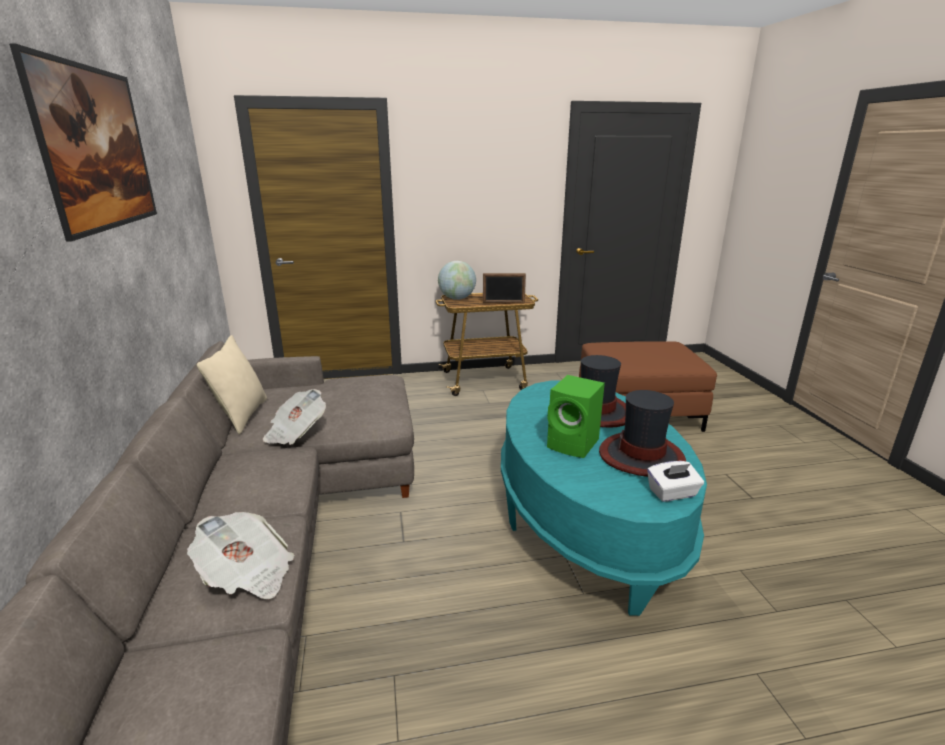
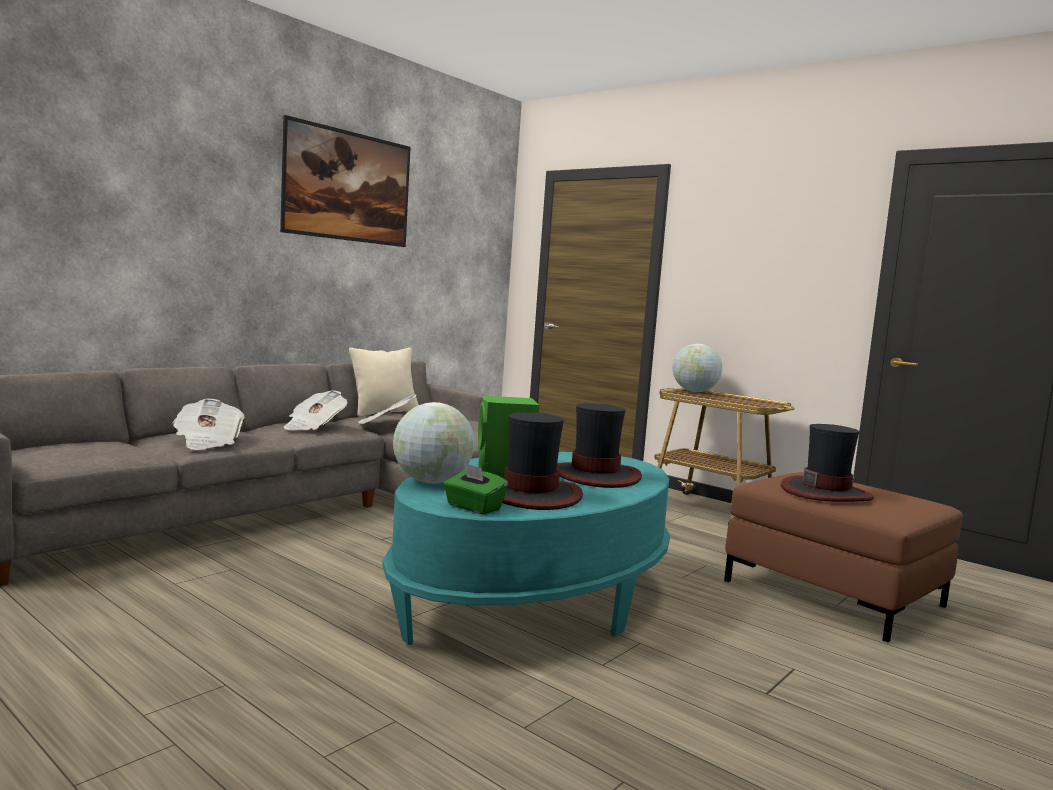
camera: 50 degrees right, 15 degrees down
picture frame [483,273,526,303] -> none
white tissue box [647,461,704,502] -> green tissue box [443,463,508,515]
none -> newspaper [284,390,347,430]
none -> globe [393,402,475,484]
none -> hat [781,424,874,502]

